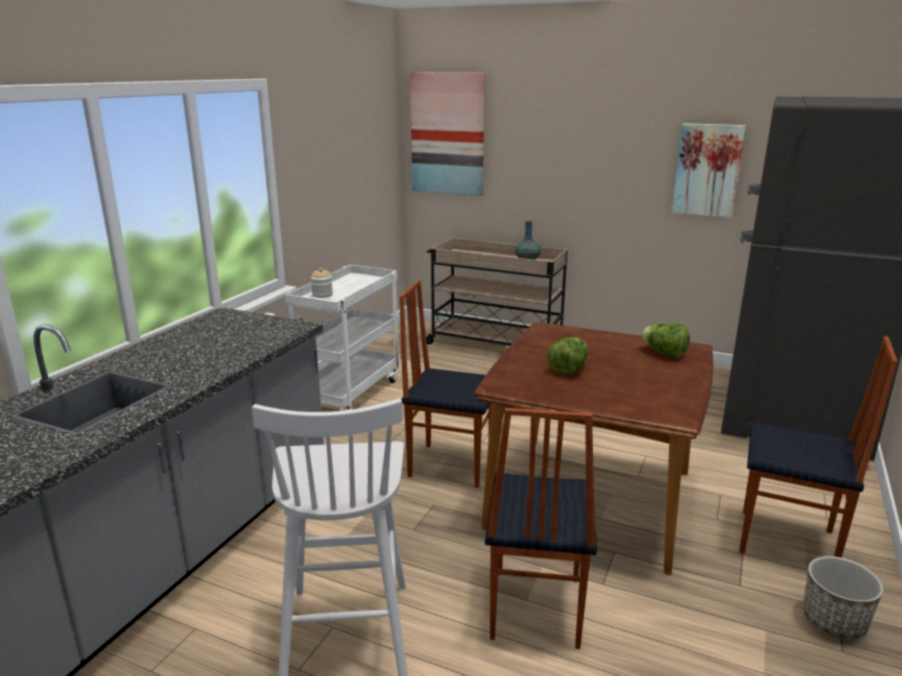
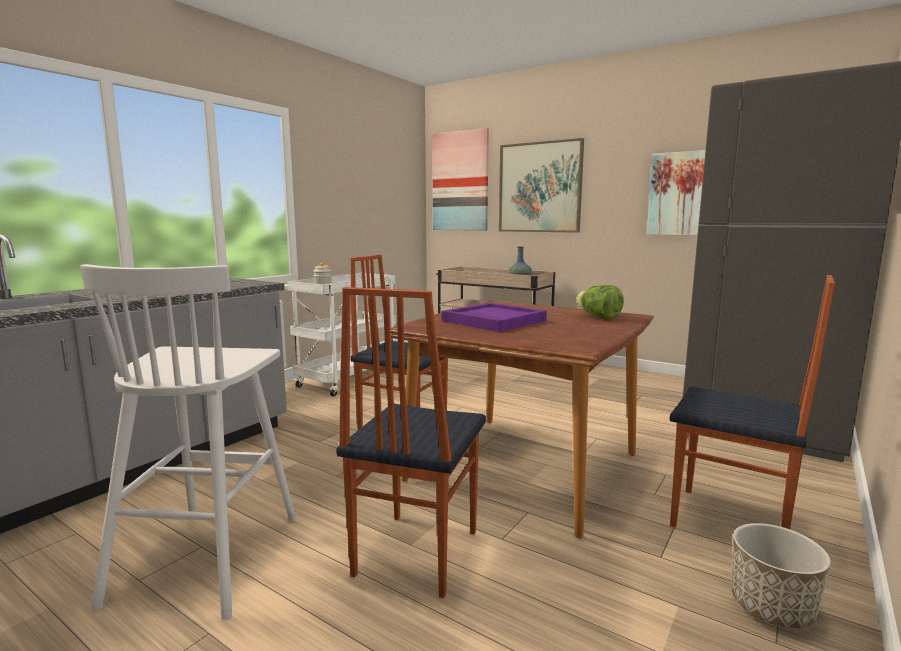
camera: 10 degrees right, 10 degrees down
lettuce [547,337,588,375] -> purple tray [442,303,547,332]
none -> picture [499,138,584,233]

